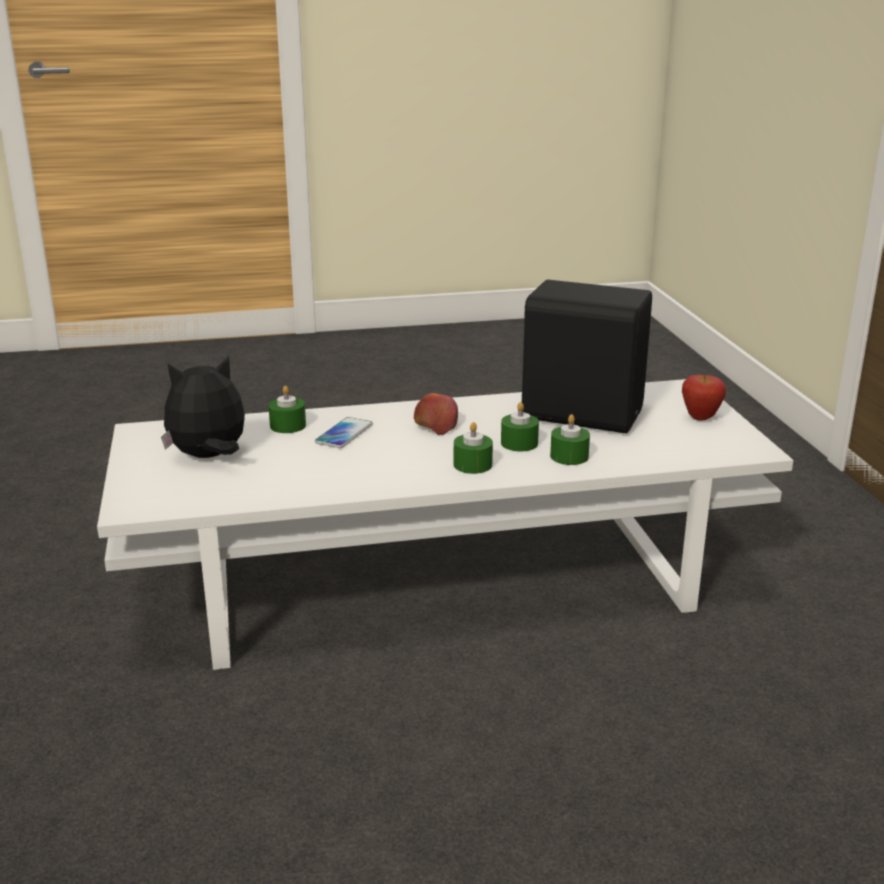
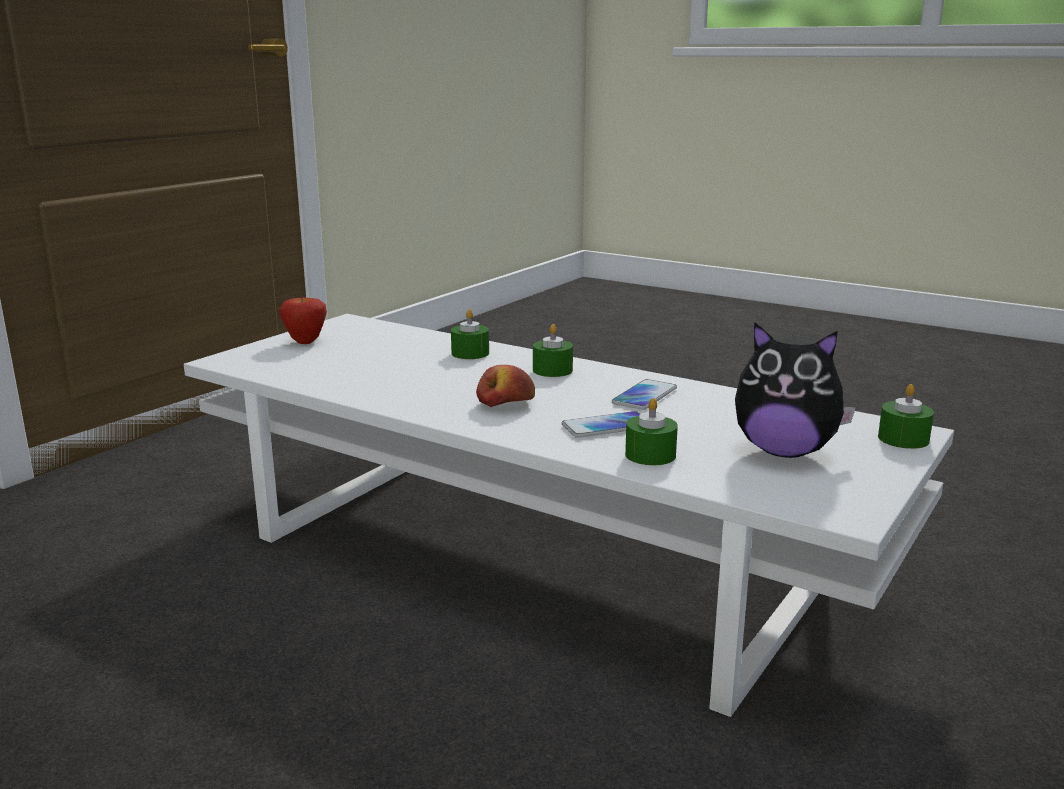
camera: 135 degrees left, 5 degrees down
green candle [501,402,539,451] -> green candle moved to [878,384,934,449]
black speaker [522,280,652,433] -> none
none -> phone [612,379,677,410]

